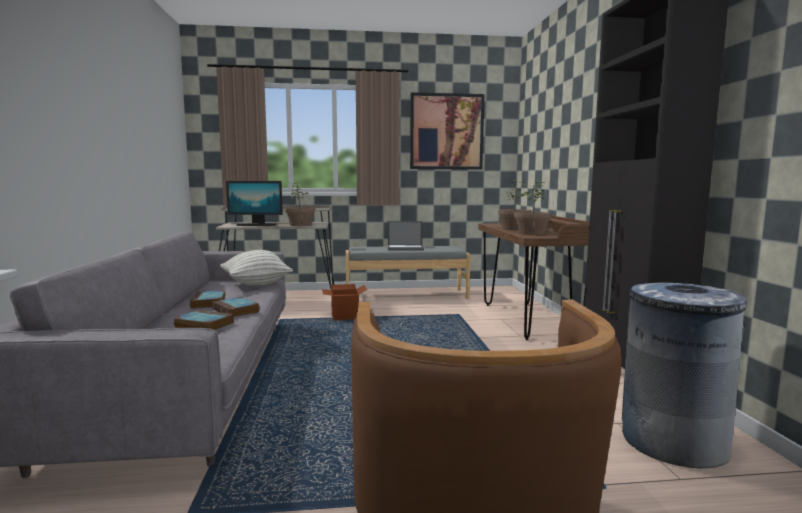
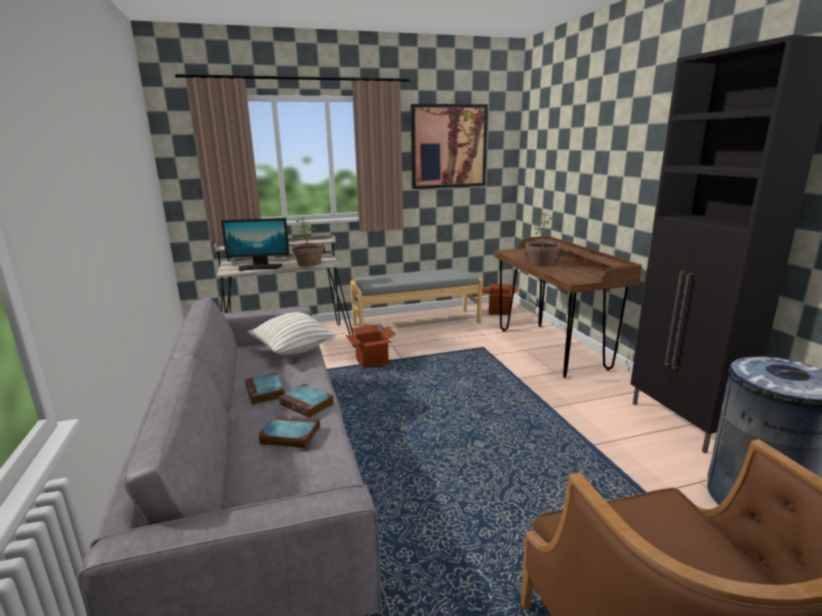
camera: 10 degrees left, 10 degrees up
laptop [388,221,424,250] -> none
potted plant [514,180,551,235] -> none
none -> cardboard box [482,284,518,315]

